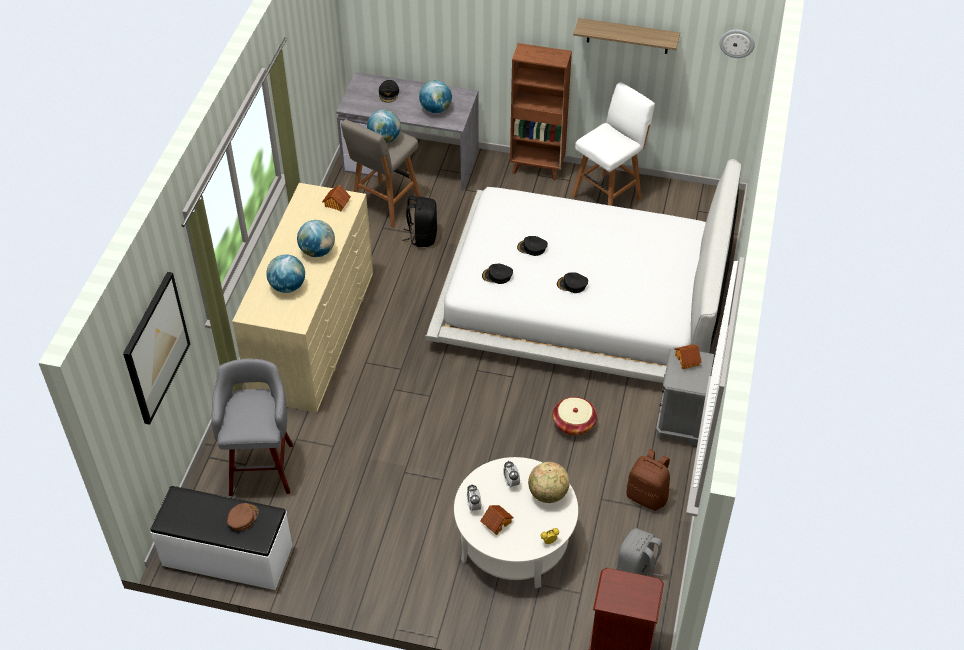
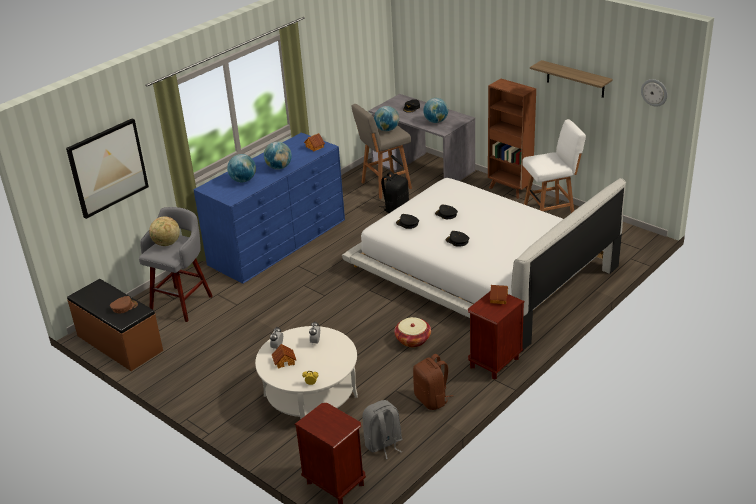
camera: 30 degrees right, 15 degrees down
white bench [150,486,293,590] -> brown bench [67,279,163,371]
beige dresser [232,183,373,413] -> blue dresser [193,132,345,284]
globe [528,462,570,503] -> globe moved to [149,217,180,246]
grey nightstand [656,347,714,446] -> brown nightstand [468,291,525,379]

